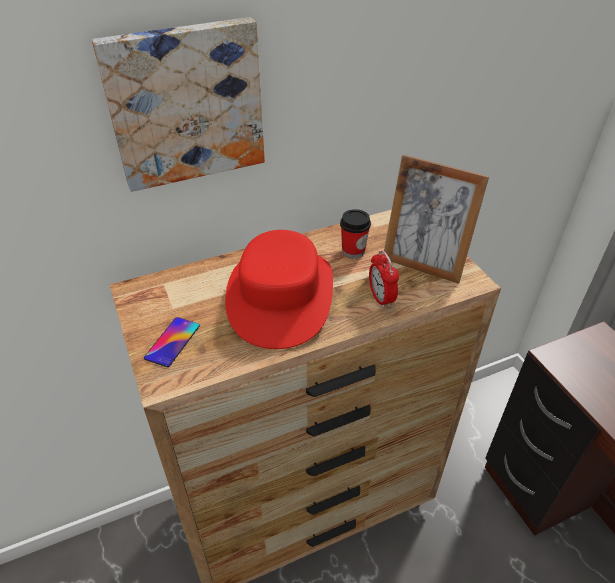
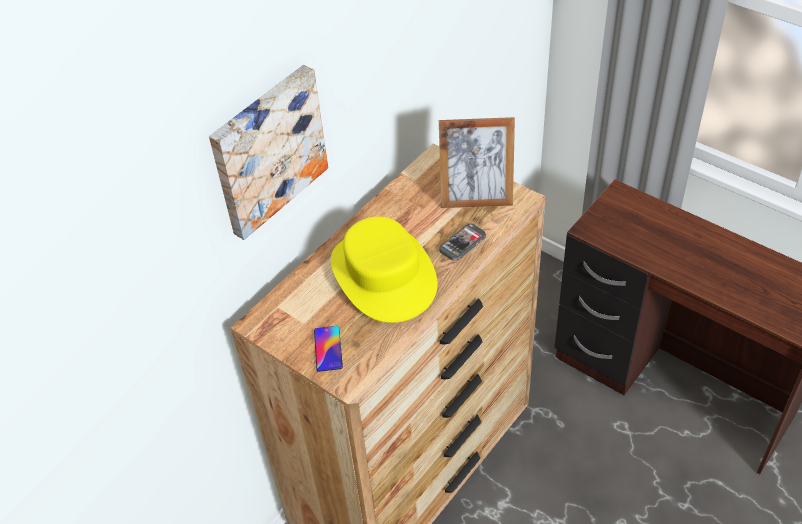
camera: 25 degrees left, 5 degrees up
red hat [225,230,333,349] -> yellow hat [331,216,437,323]
cup [340,209,371,258] -> none
alarm clock [369,250,399,309] -> phone [439,223,486,261]

